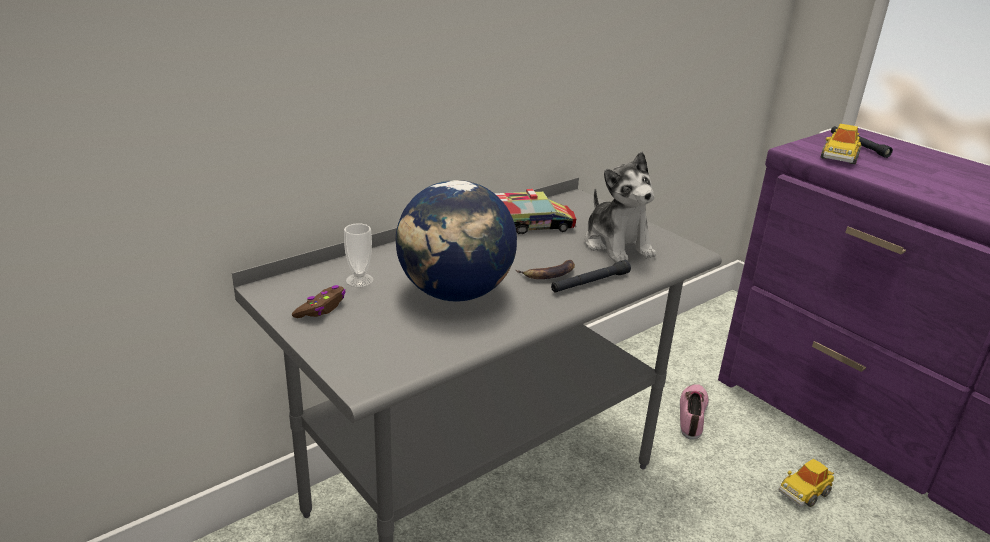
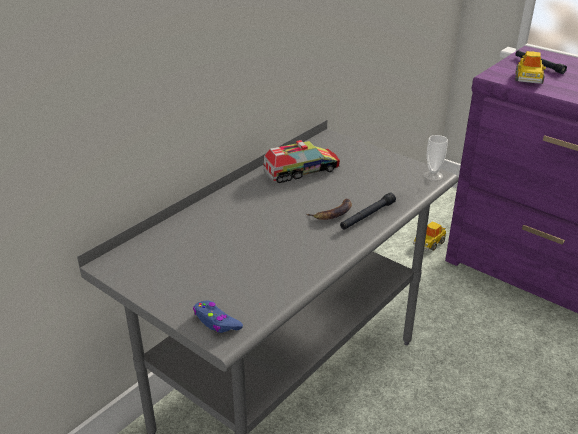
camera: 10 degrees left, 5 degrees up
brown game controller [292,285,346,318] -> none
cup [344,223,374,287] -> cup moved to [423,135,448,181]
globe [396,180,517,302] -> none
plush toy [585,152,656,263] -> none
shoe [680,384,709,440] -> none
toy car [778,459,834,507] -> toy car moved to [413,221,446,251]
none -> blue game controller [193,300,243,333]

